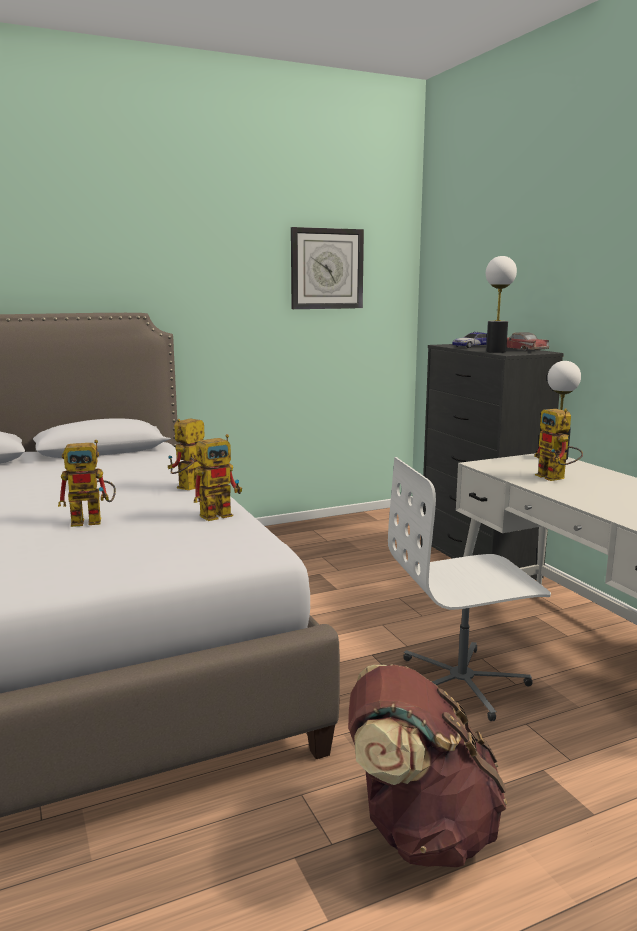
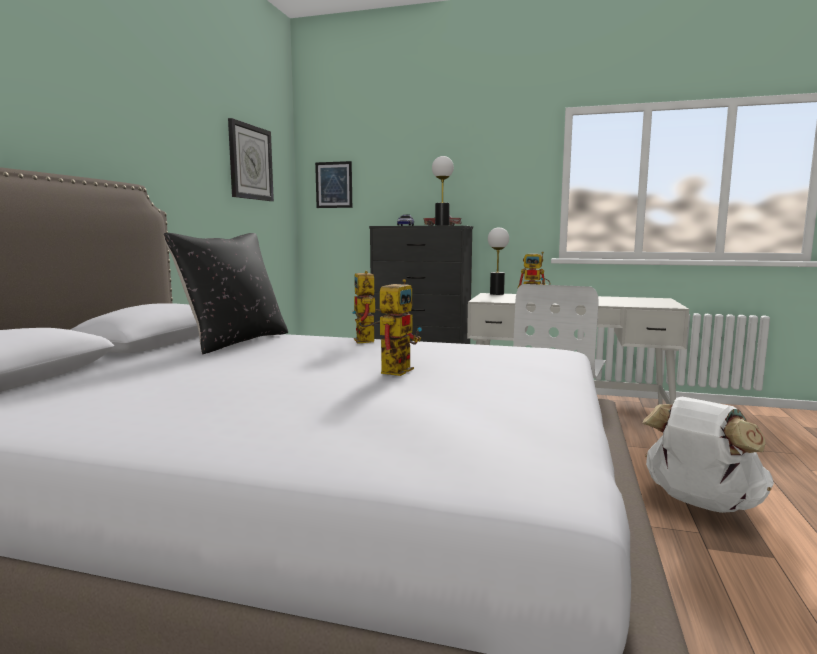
camera: 50 degrees left, 5 degrees down
toy robot [194,434,242,521] -> none
brown backpack [348,664,507,867] -> white backpack [643,397,774,513]
none -> black pillow [163,233,288,354]
none -> picture [315,161,352,208]

